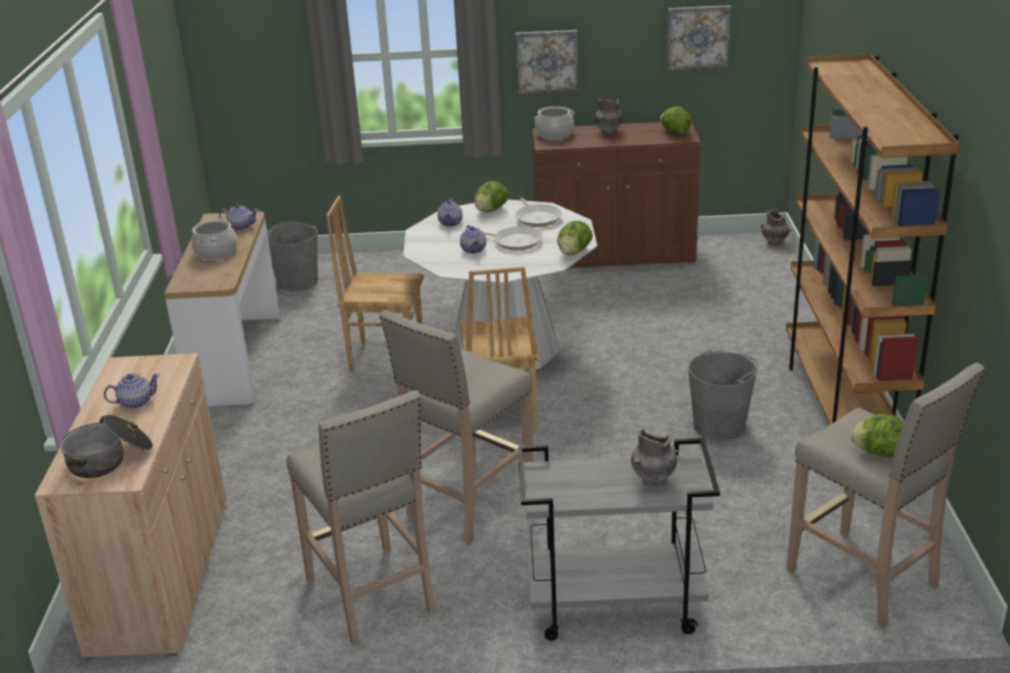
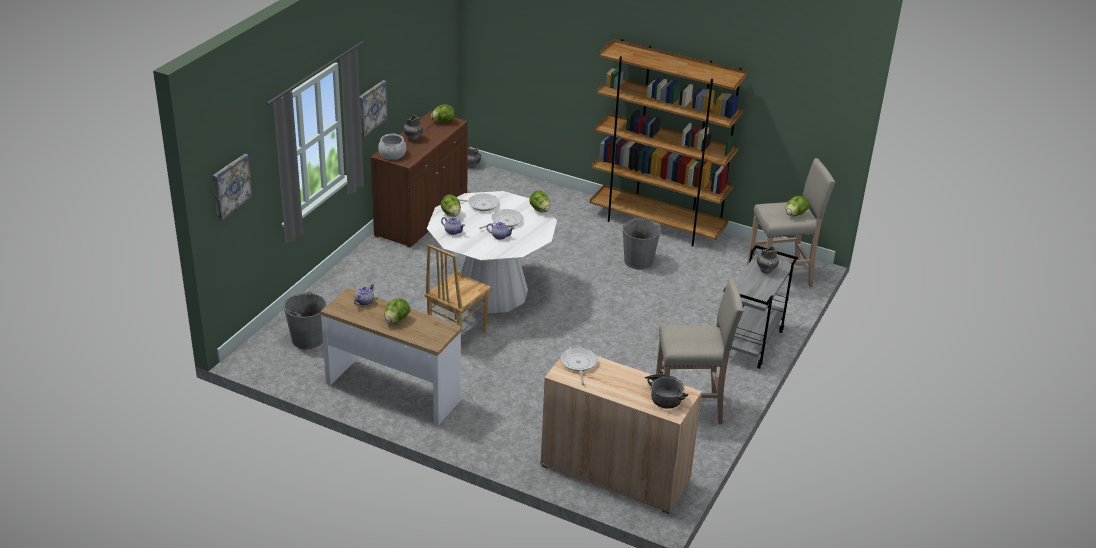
camera: 65 degrees left, 5 degrees up
teapot [104,373,160,409] -> none
cooking pot [191,220,237,260] -> lettuce [384,298,411,323]
beige stool [379,310,534,545] -> none
brown chair [460,267,539,431] -> none
picture [667,5,731,70] -> picture moved to [213,154,253,220]
none -> frying pan [560,347,597,385]

